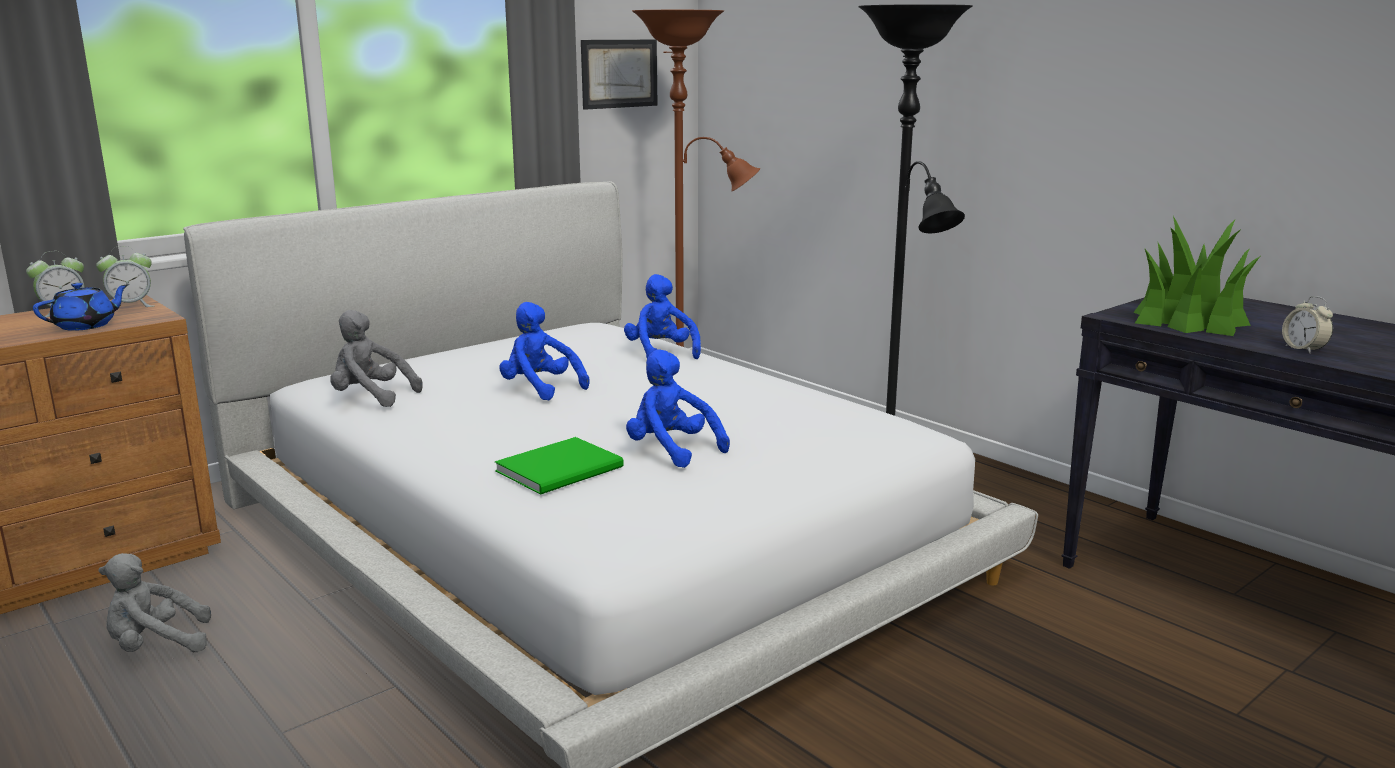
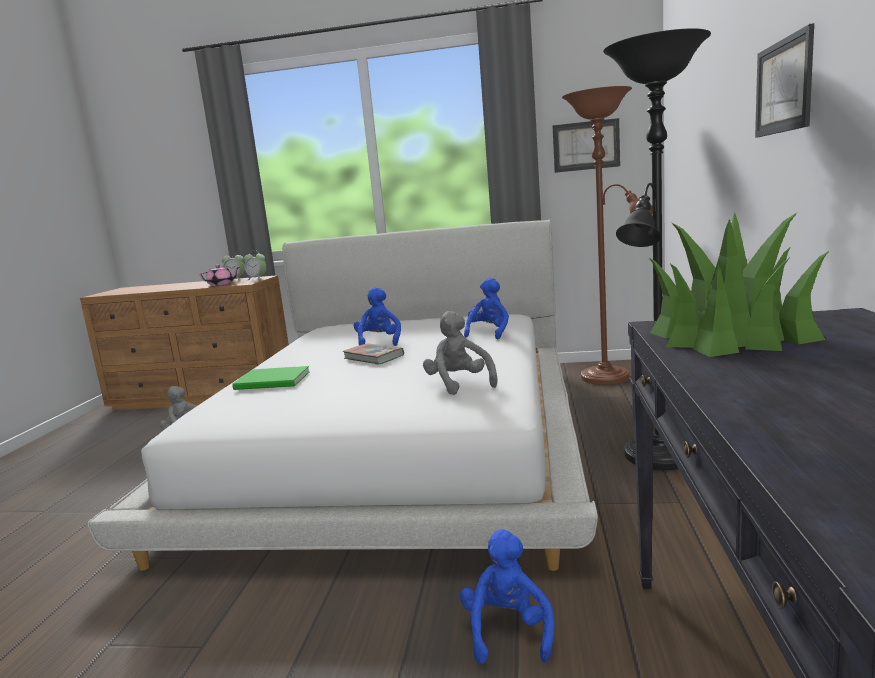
camera: 50 degrees right, 5 degrees down
blue teapot [33,282,129,331] -> pink teapot [200,265,240,286]
grey plush toy [330,310,422,407] -> grey plush toy moved to [423,311,498,395]
blue plush toy [626,349,730,468] -> blue plush toy moved to [460,530,555,664]
alarm clock [1282,296,1333,354] -> none
none -> book [342,343,404,365]
none -> picture [755,23,814,138]

